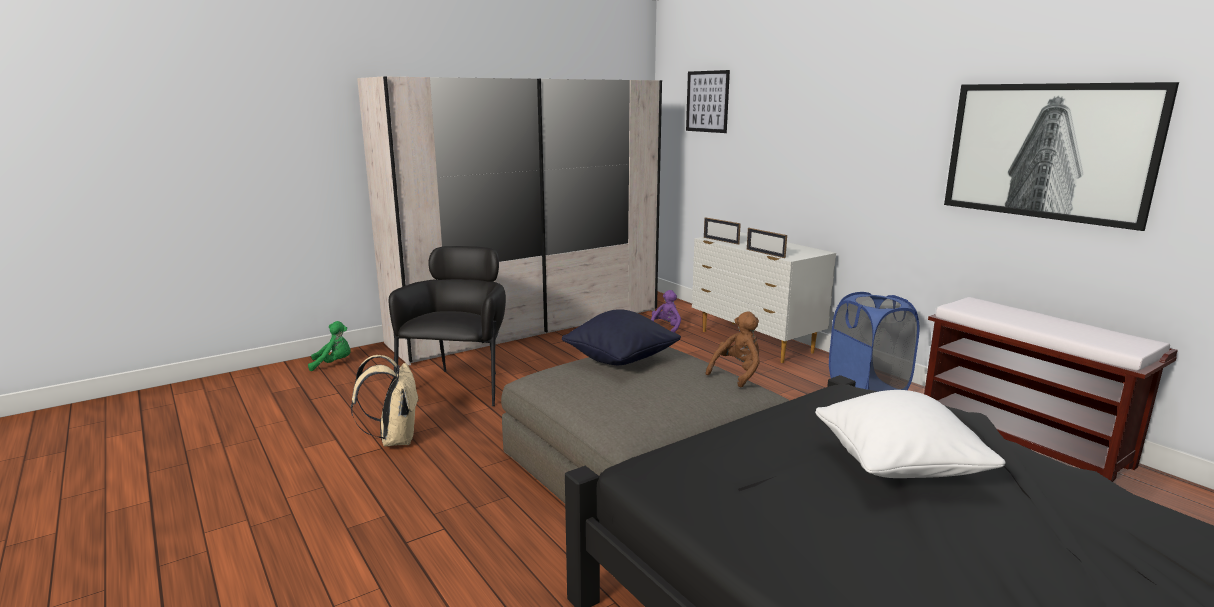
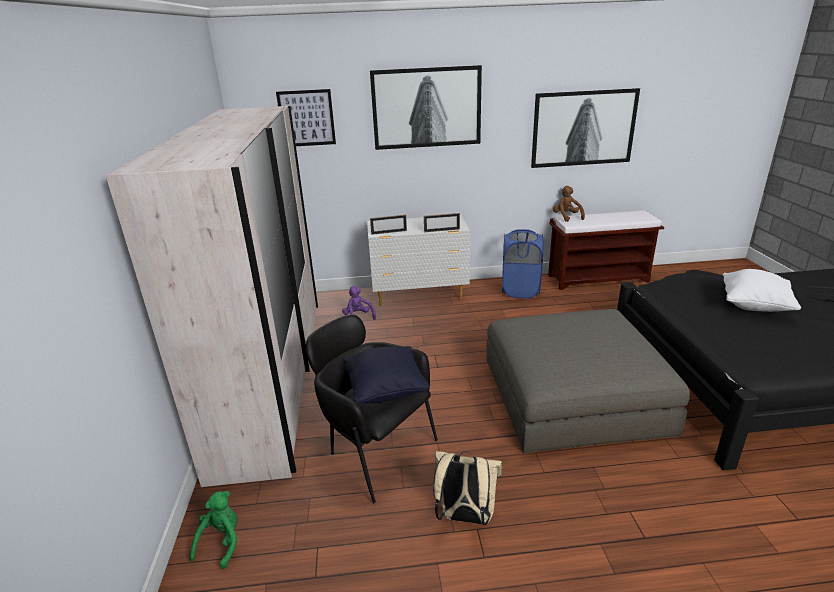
camera: 60 degrees left, 10 degrees up
black pillow [562,309,681,365] -> black pillow moved to [344,346,430,404]
brown plush toy [706,311,760,388] -> brown plush toy moved to [553,186,585,222]
none -> picture [370,65,482,150]

